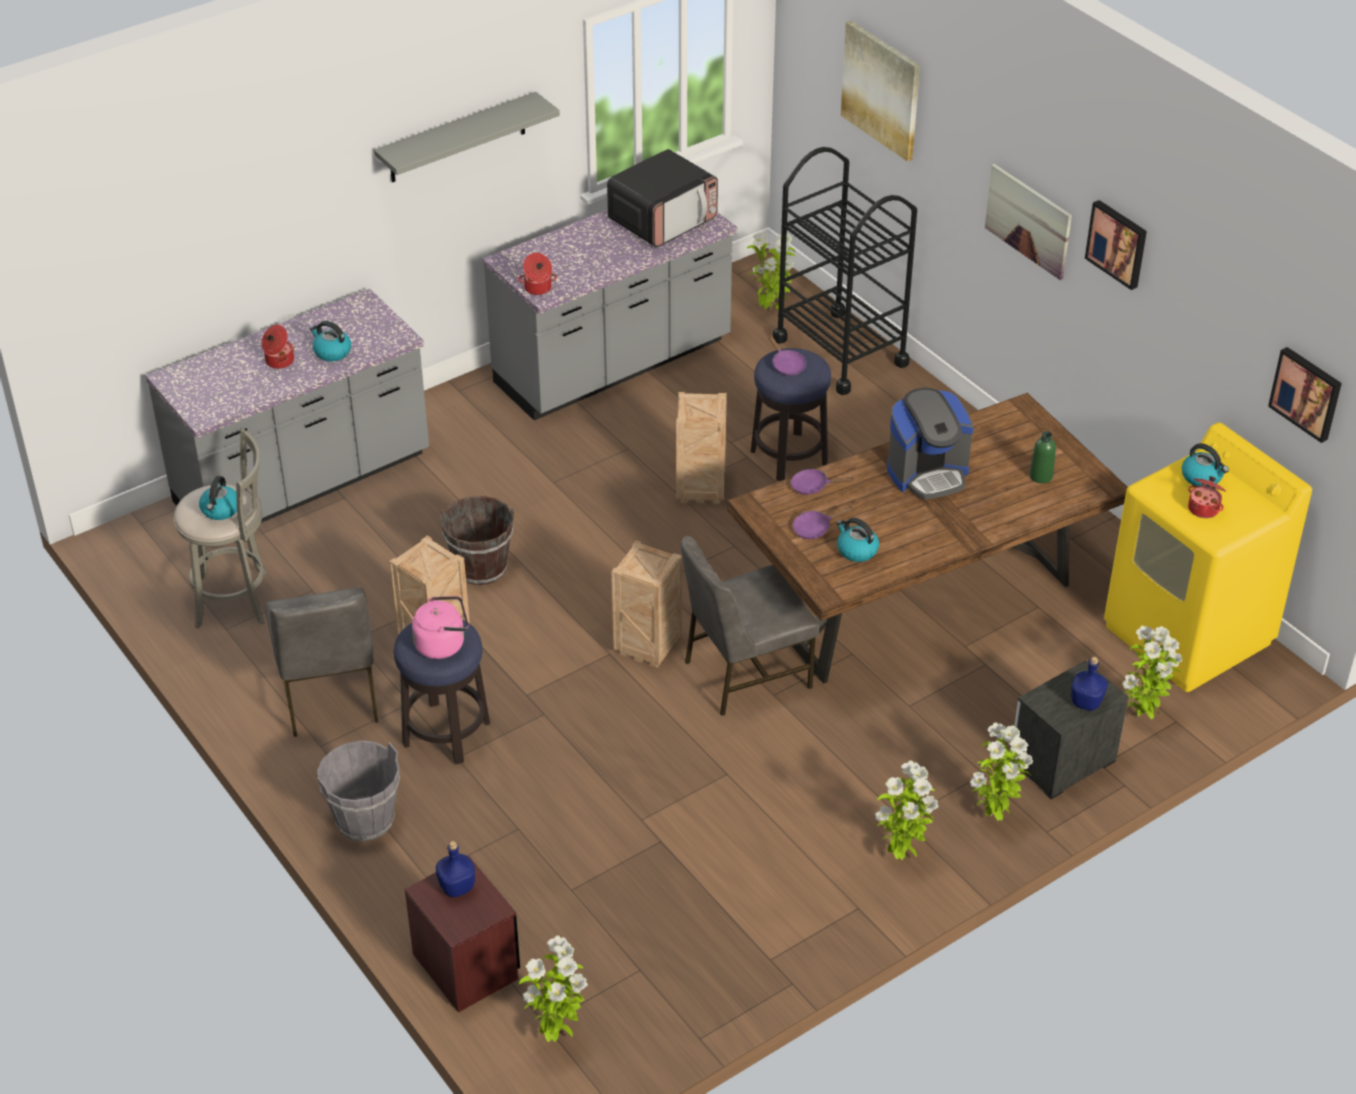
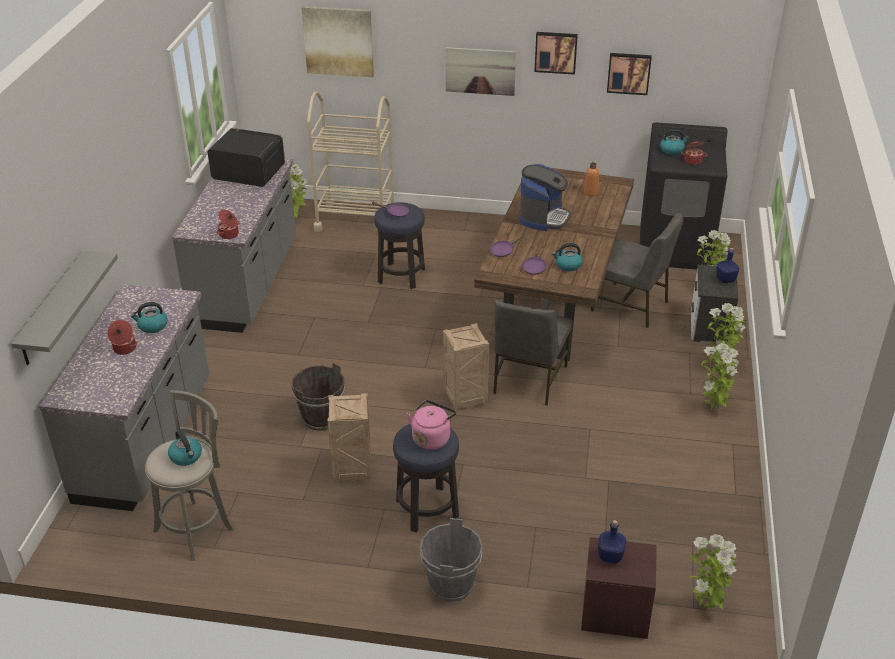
camera: 45 degrees left, 5 degrees down
grey chair [265,587,379,737] -> grey chair moved to [591,213,683,328]
grey shelf [374,92,560,182] -> grey shelf moved to [11,251,118,365]
microwave [607,149,718,247] -> microwave turned 75 degrees counterclockwise [207,128,285,187]
crate [676,392,727,504] -> none
black cart [773,147,917,395] -> beige cart [307,92,395,232]
green bottle [1030,431,1056,483] -> orange bottle [584,162,599,196]
yellow washing machine [1104,423,1312,692] -> black washing machine [640,122,727,270]
picture [1268,347,1342,443] -> picture moved to [607,53,652,95]

